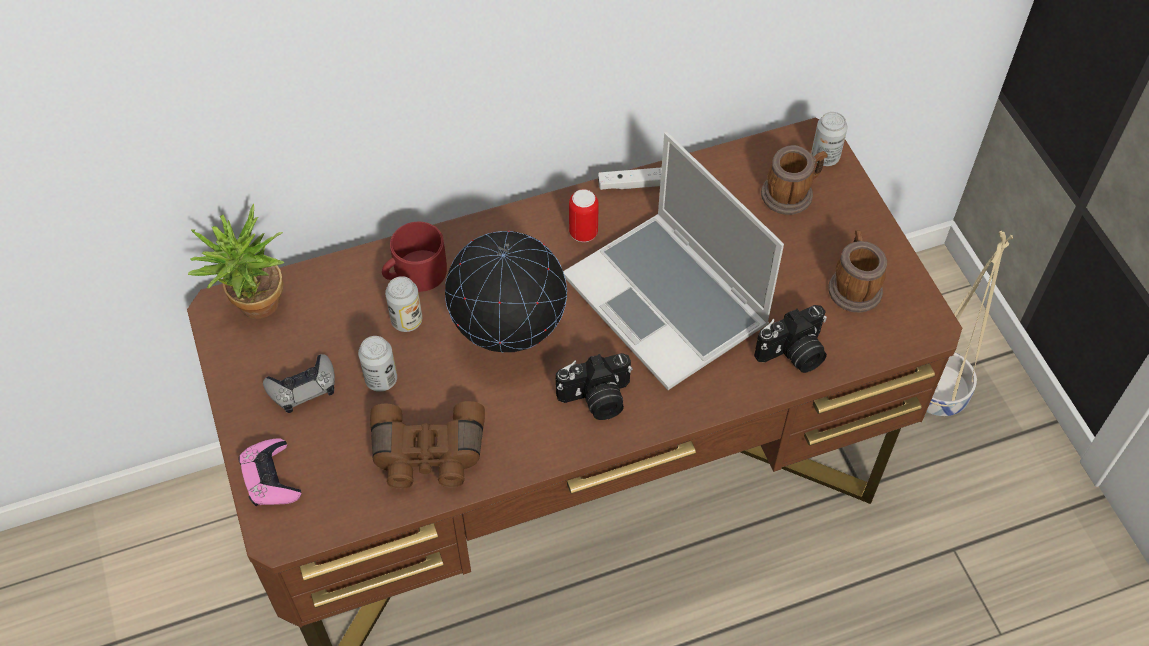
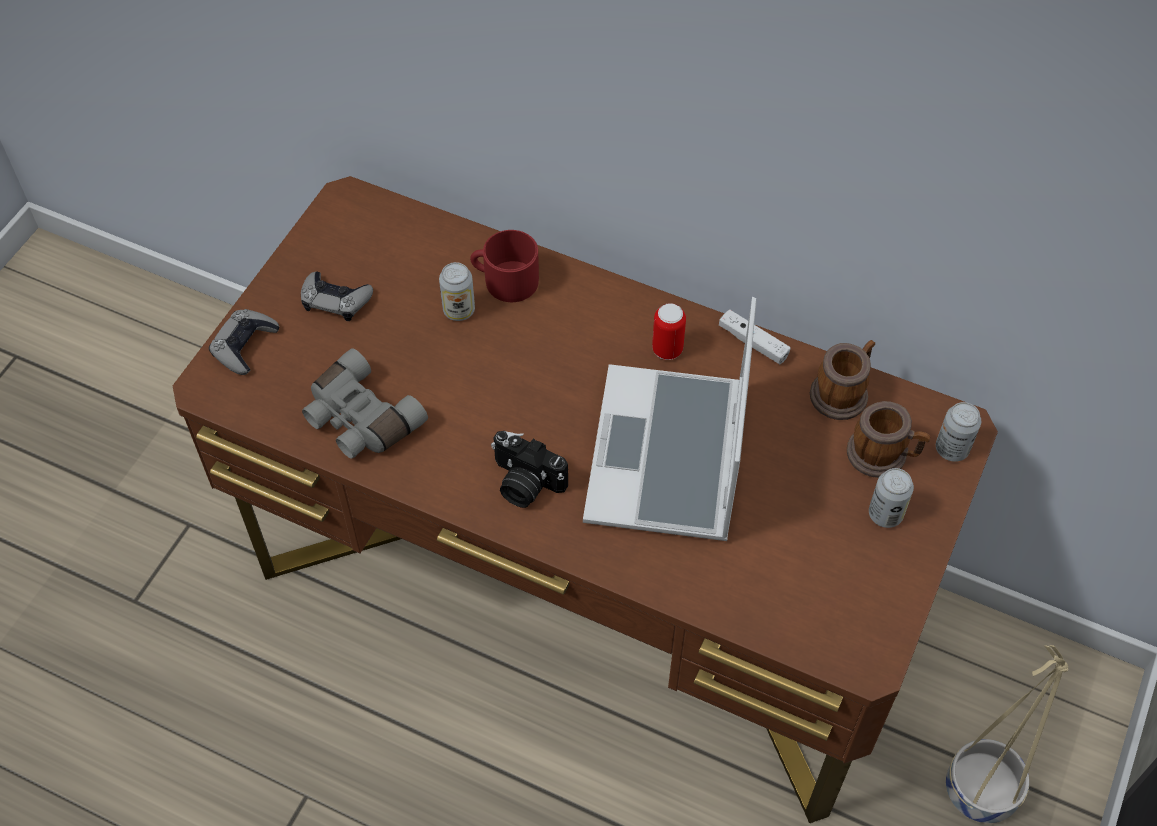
camera: 45 degrees right, 0 degrees up
potted plant [188,204,285,319] -> none
pink game controller [238,438,301,506] -> grey game controller [209,309,279,375]
can [358,336,397,392] -> can moved to [869,468,914,528]
brown binoculars [370,401,485,489] -> grey binoculars [302,348,428,459]
globe [445,230,567,353] -> none
camera [754,305,827,373] -> none
mug [829,230,887,313] -> mug moved to [810,340,875,420]

